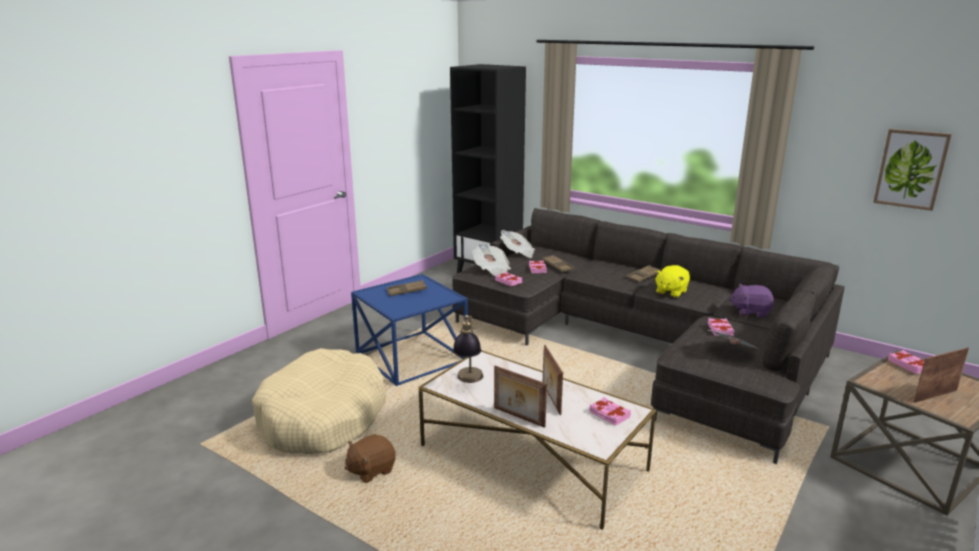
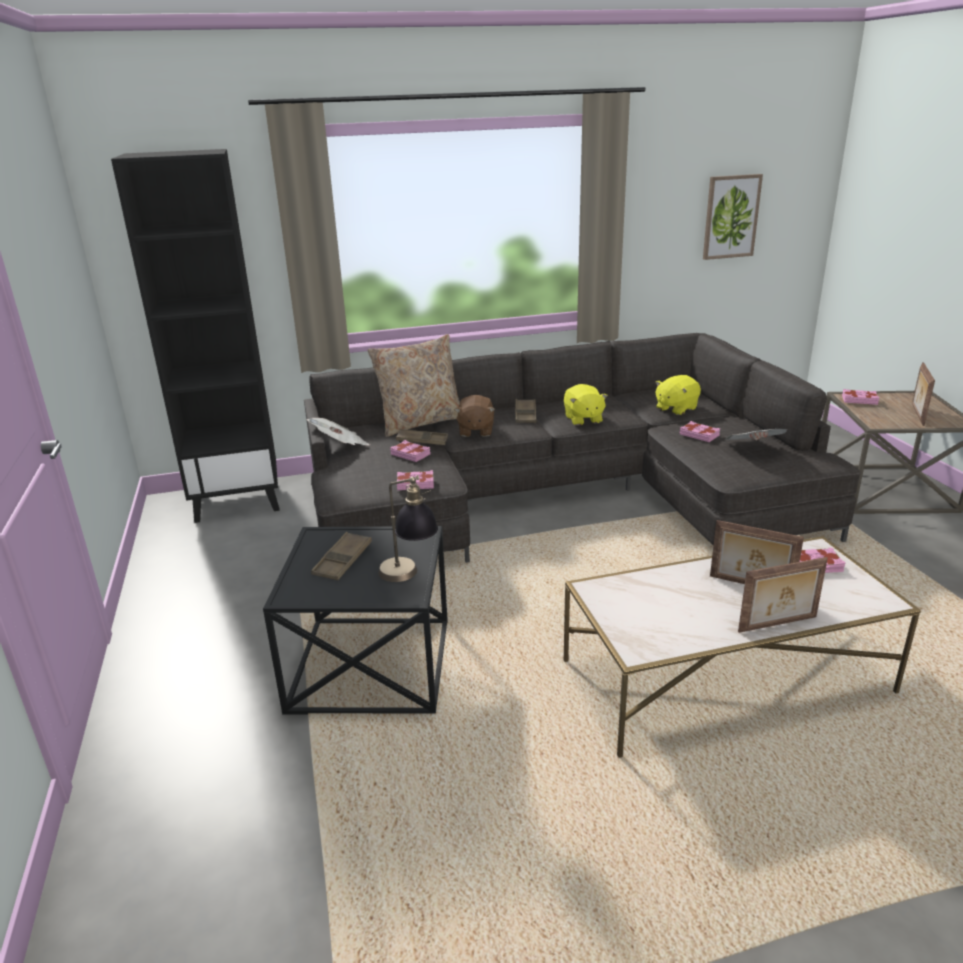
camera: 50 degrees left, 5 degrees up
beige dog bed [252,348,386,455] -> none
brown plush toy [345,434,396,483] -> brown plush toy moved to [454,395,495,437]
blue side table [351,274,468,386] -> black side table [263,526,448,714]
table lamp [453,315,483,383] -> table lamp moved to [378,475,438,582]
newspaper [472,243,511,276] -> none
purple plush toy [729,284,774,318] -> yellow plush toy [655,375,701,415]
none -> beige pillow [368,334,460,437]

